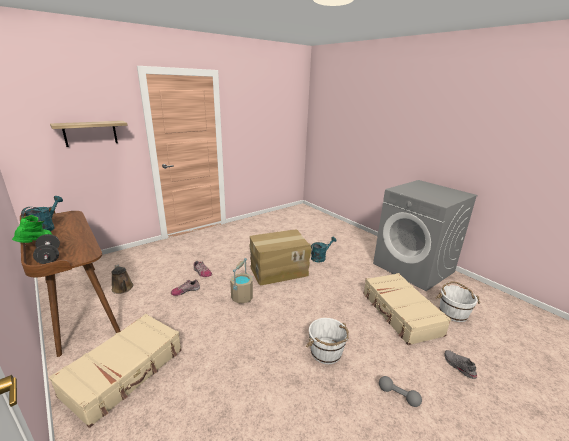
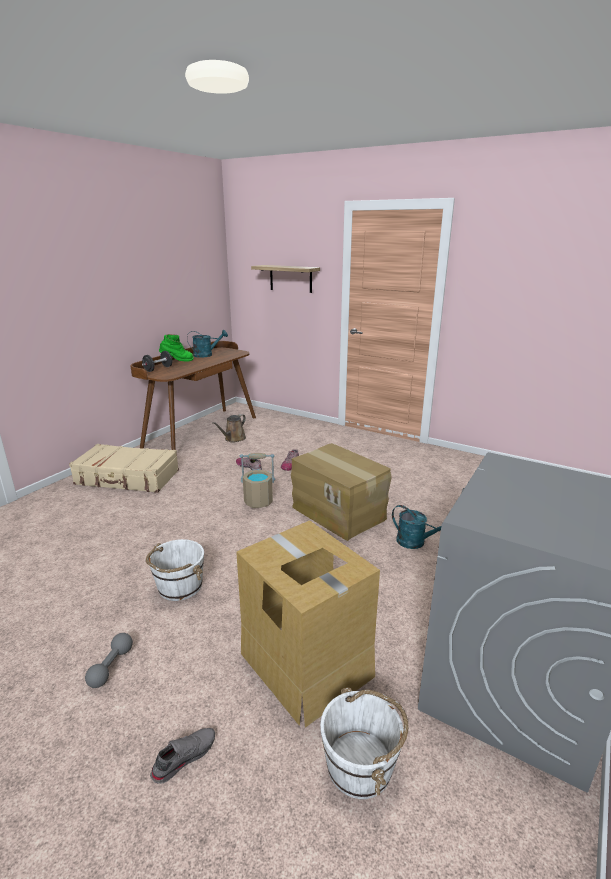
camera: 70 degrees right, 0 degrees up
beige suitcase [363,273,451,345] -> cardboard box [236,520,380,728]

